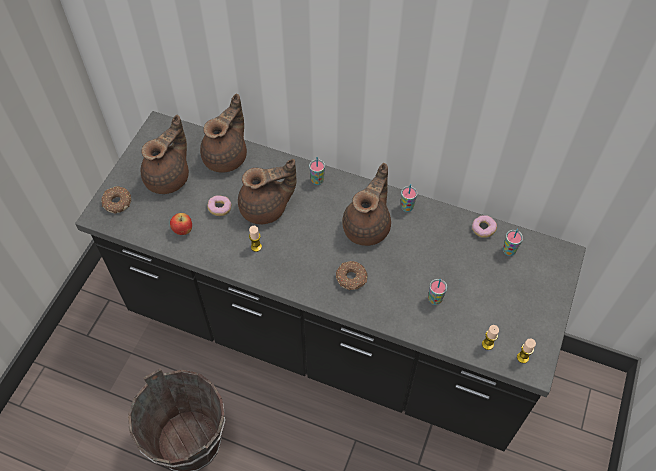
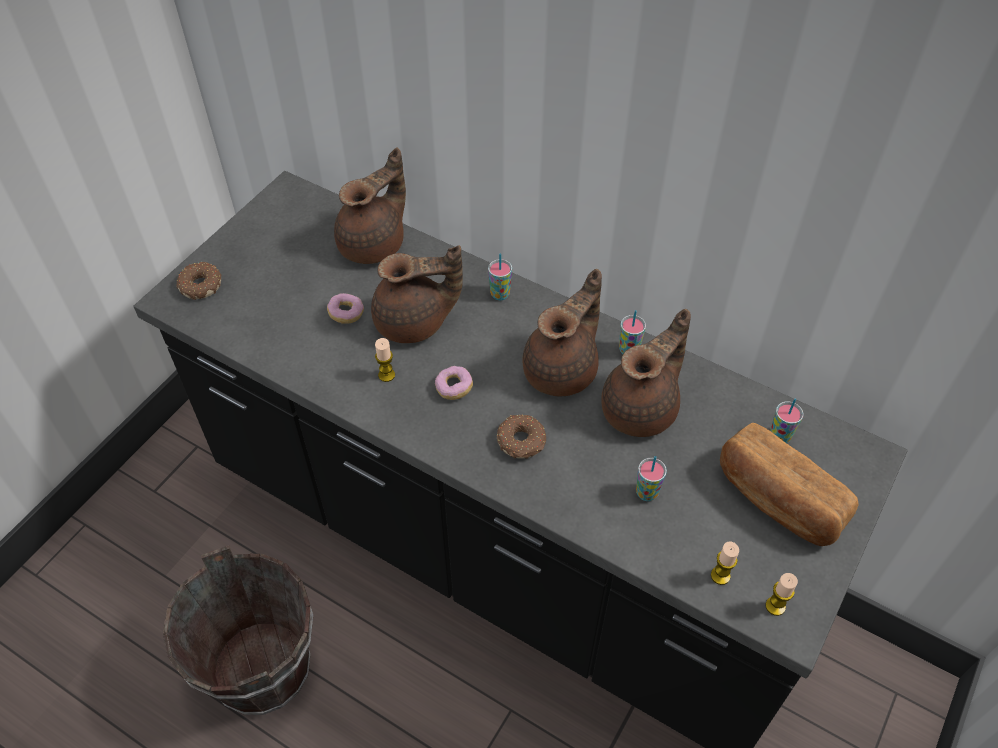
camera: 10 degrees right, 5 degrees down
brown teapot [141,115,189,194] -> brown teapot moved to [601,309,691,437]
apple [170,213,192,235] -> none
donut [472,215,497,238] -> donut moved to [435,366,473,400]
none -> bread [720,423,859,546]

